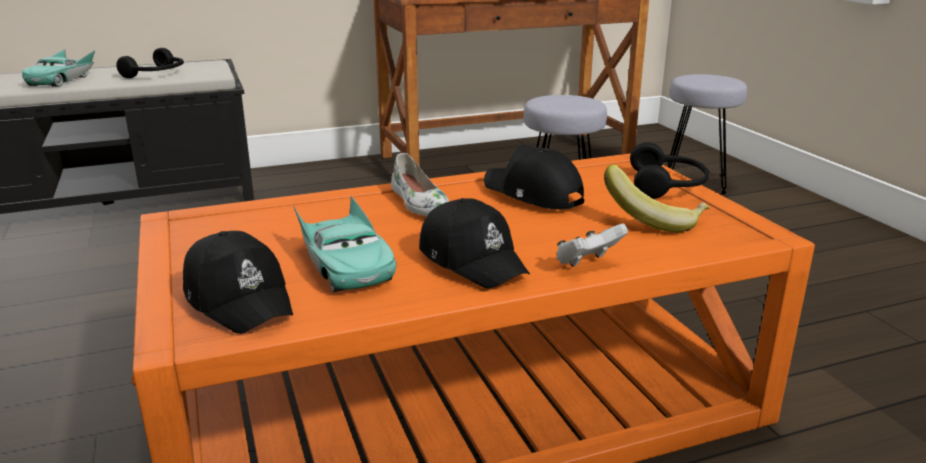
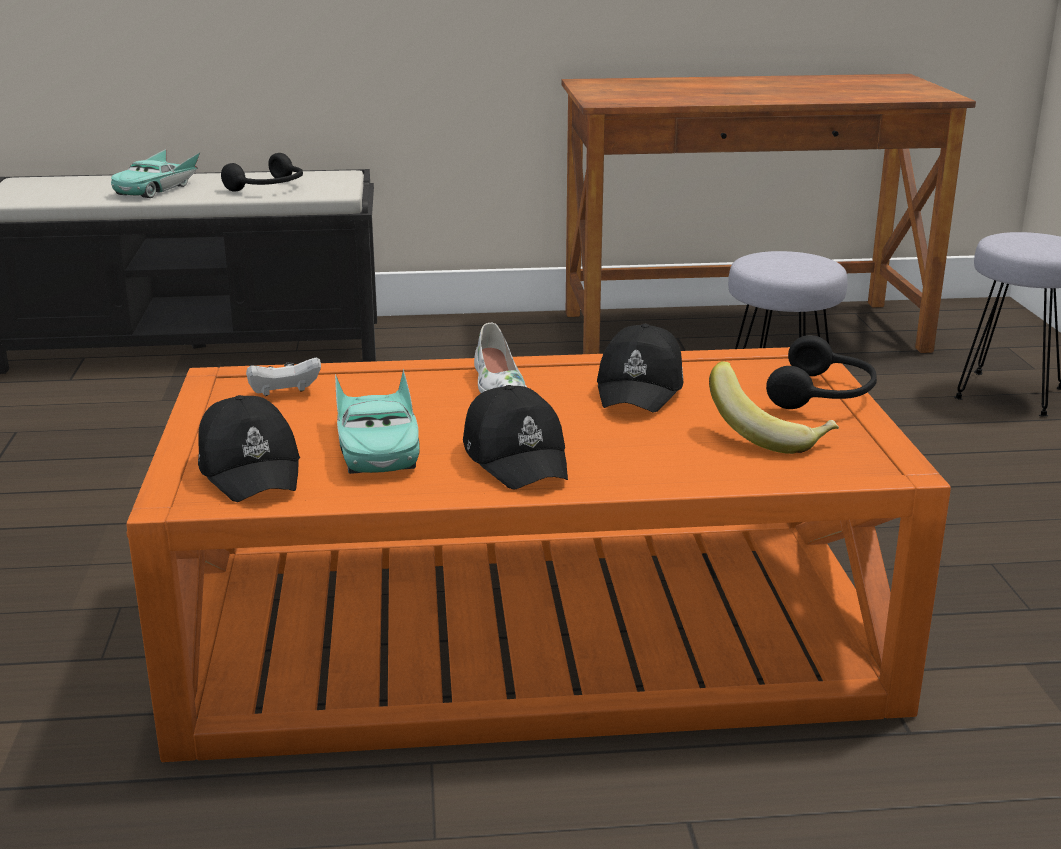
camera: 15 degrees right, 0 degrees up
black cap [484,145,584,209] -> black cap turned 135 degrees counterclockwise [597,324,684,413]
white game controller [557,223,628,267] -> white game controller moved to [246,357,321,396]

